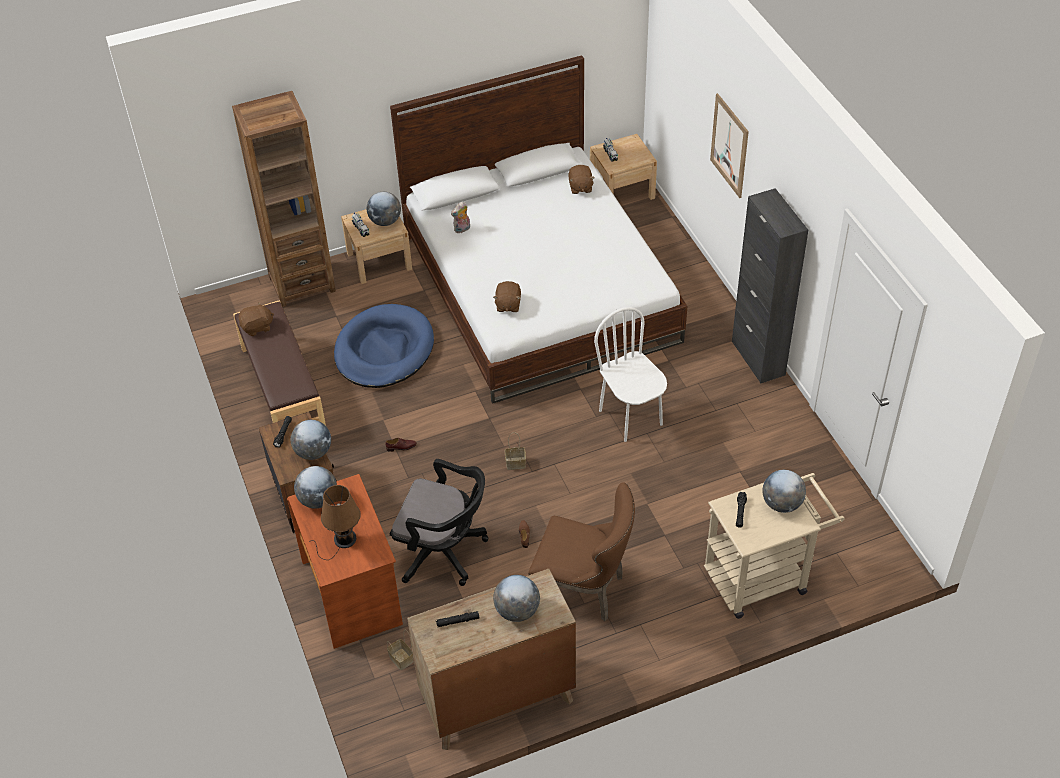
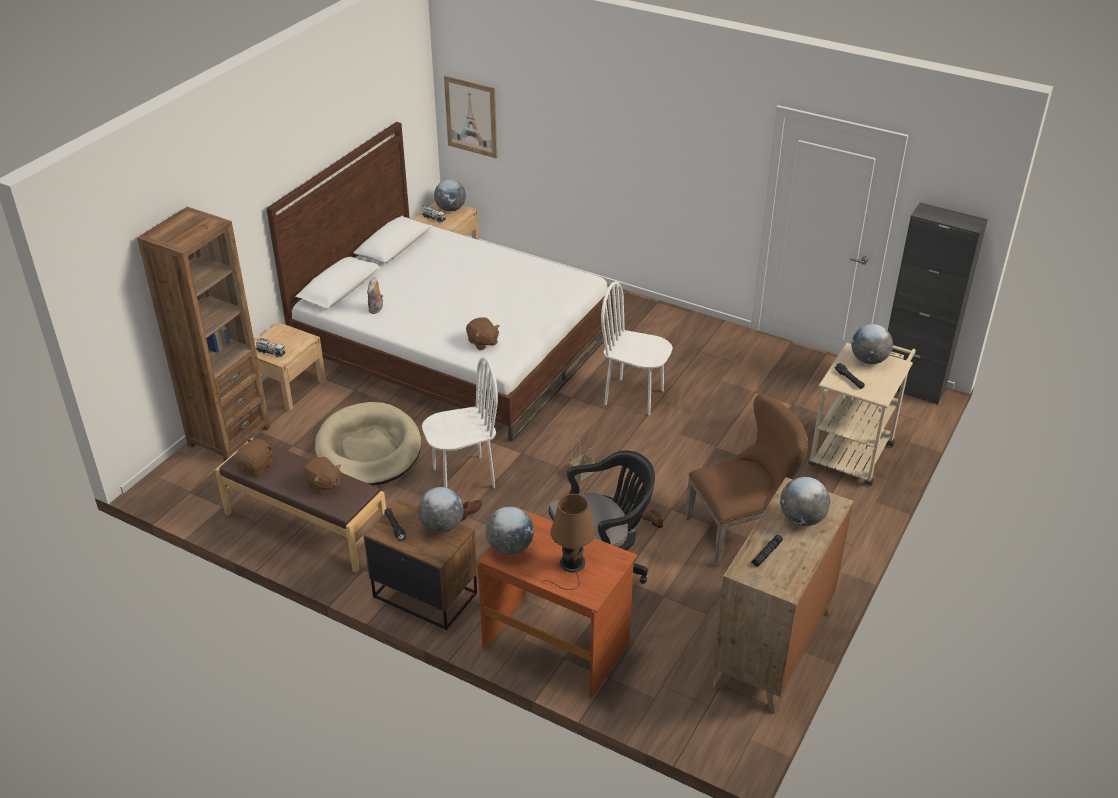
camera: 40 degrees left, 10 degrees down
blue dog bed [334,304,434,388] -> beige dog bed [315,402,421,486]
globe [367,192,401,226] -> globe moved to [434,179,466,212]
basket [387,630,414,670] -> none
brown plush toy [568,165,595,194] -> brown plush toy moved to [303,456,341,495]
picture [710,93,749,198] -> picture moved to [444,76,497,159]
black cabinet [732,188,808,384] -> black cabinet moved to [888,202,988,405]
none -> white chair [422,357,498,488]

